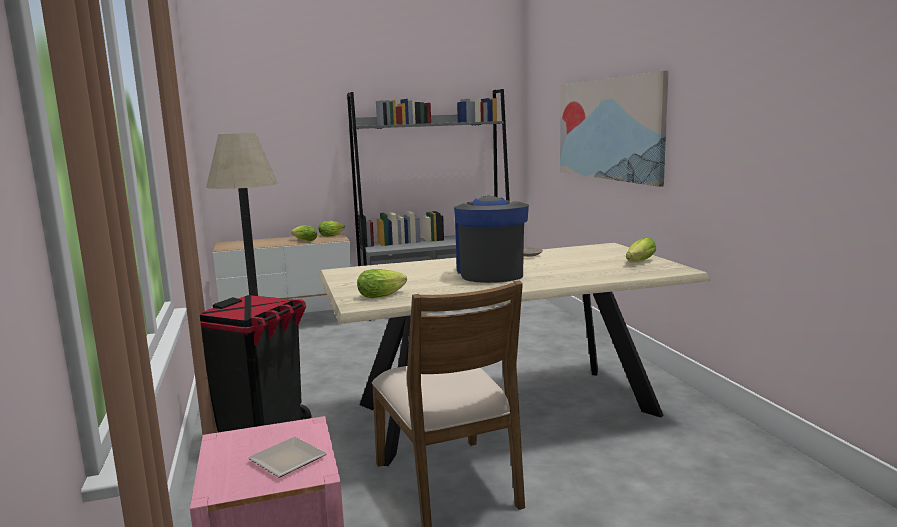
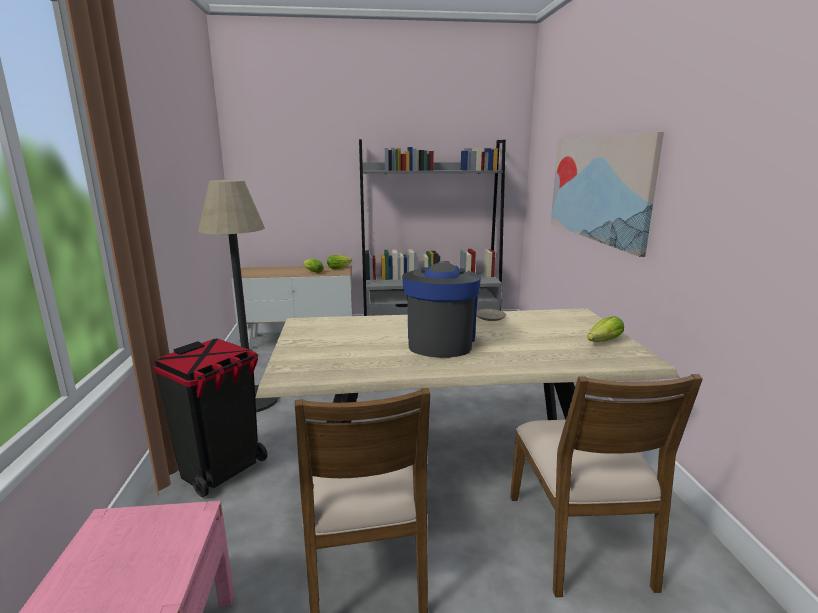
camera: 10 degrees right, 5 degrees up
plate [248,437,327,477] -> none
lettuce [357,269,407,298] -> none
none -> brown chair [510,374,703,597]

